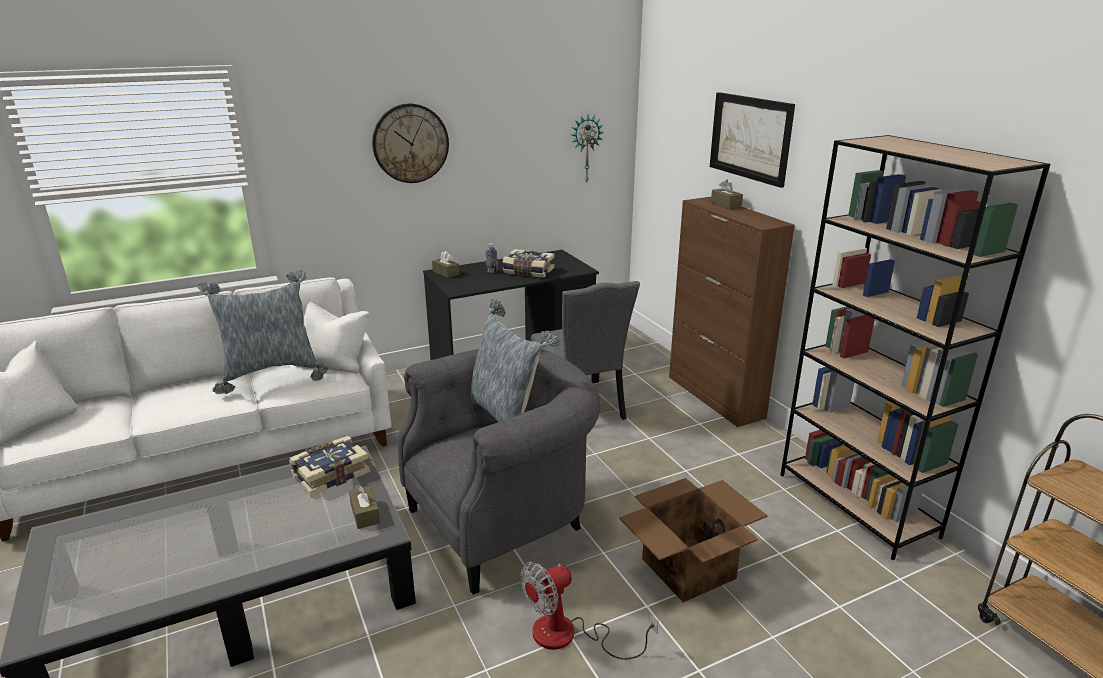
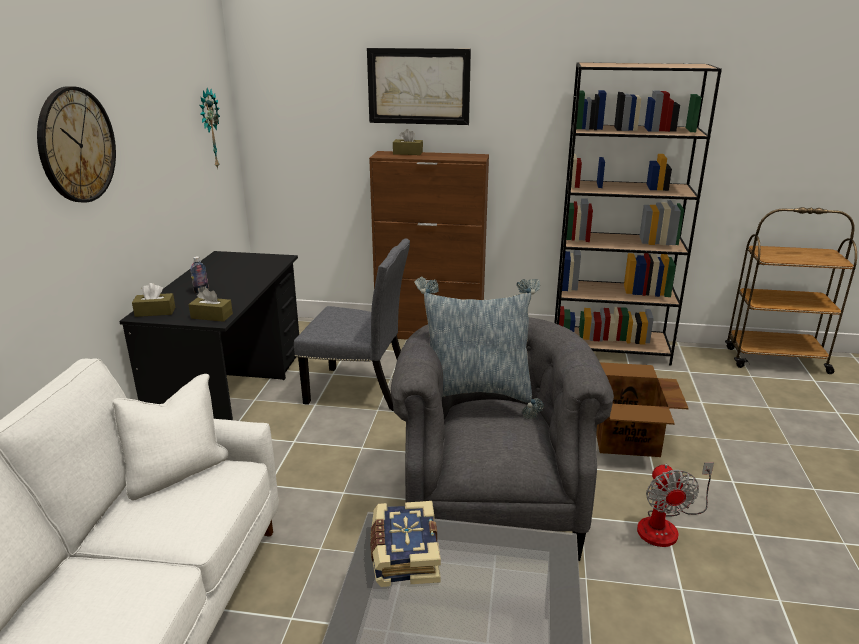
camera: 55 degrees left, 0 degrees up
pillow [197,270,328,394] -> none
brown tissue box [349,485,380,529] -> brown tissue box moved to [189,288,233,322]
book [503,249,554,278] -> none

